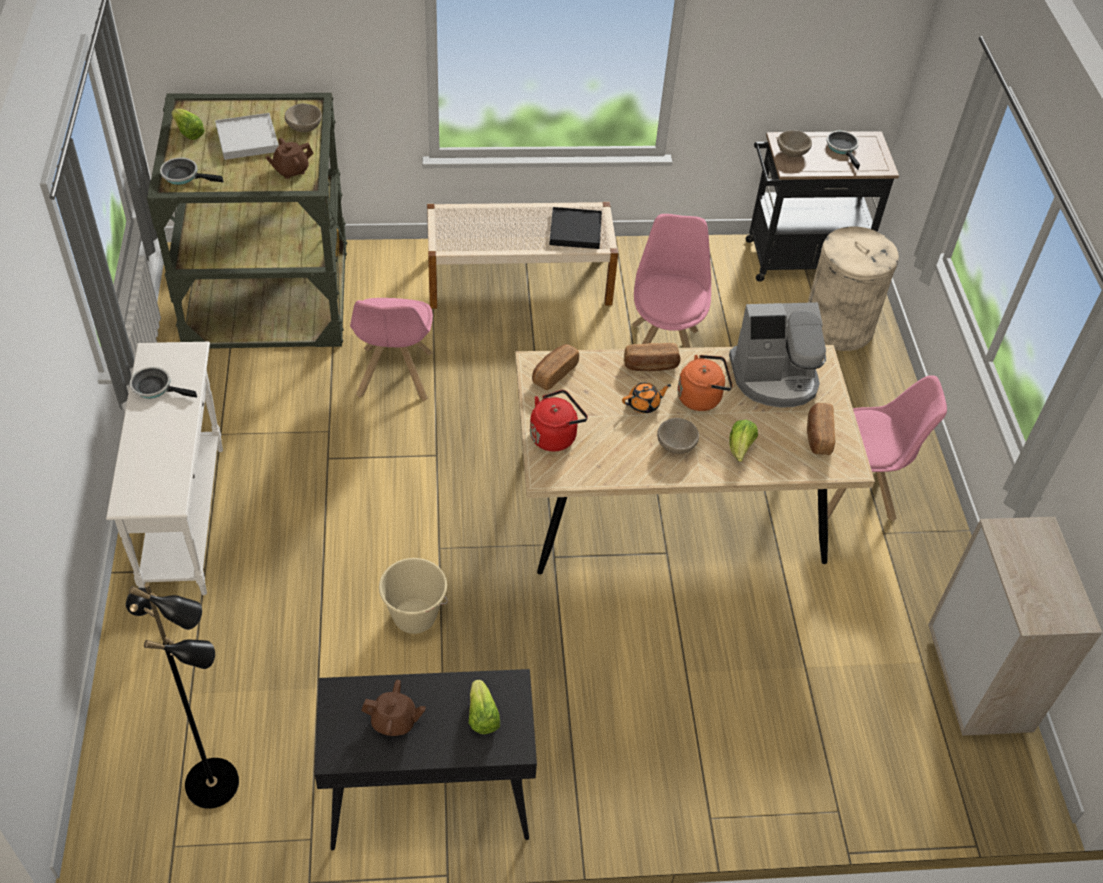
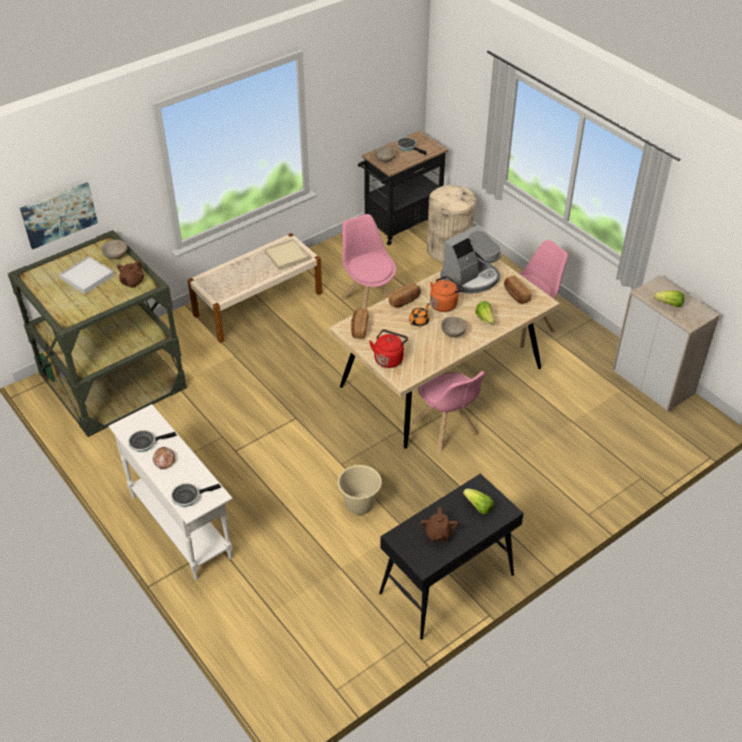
camera: 30 degrees left, 5 degrees down
black floor lamp [126,583,239,809] -> none
frying pan [160,158,223,185] -> frying pan moved to [171,483,221,507]
lettuce [171,108,205,140] -> lettuce moved to [654,291,685,307]
pink chair [350,298,433,401] -> pink chair moved to [412,371,485,453]
brown teapot [361,680,426,736] -> brown teapot turned 120 degrees clockwise [421,507,458,541]
black tray [549,207,602,249] -> beige tray [265,239,309,270]
none -> picture [20,182,98,249]
none -> bread [153,447,175,469]

